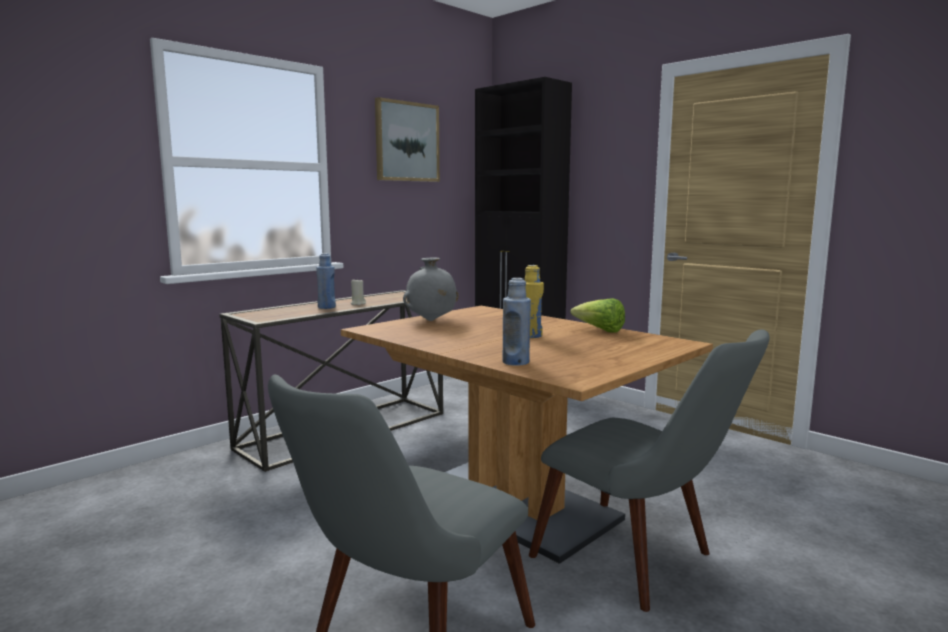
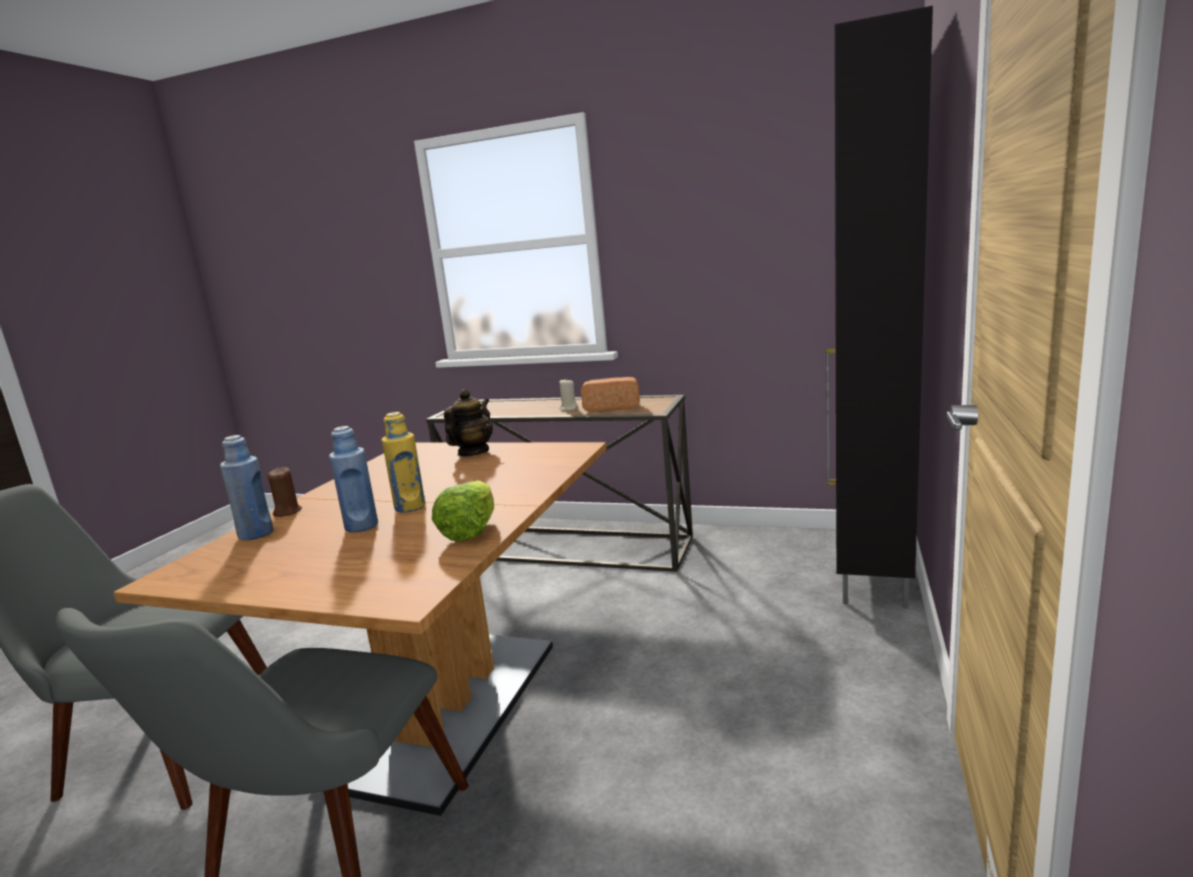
camera: 65 degrees right, 5 degrees up
blue bottle [316,253,336,309] -> blue bottle moved to [329,426,378,532]
picture [375,97,440,182] -> none
grey vase [403,258,459,321] -> teapot [444,389,493,457]
none -> brown candle [268,467,302,517]
none -> bread [581,377,640,412]

